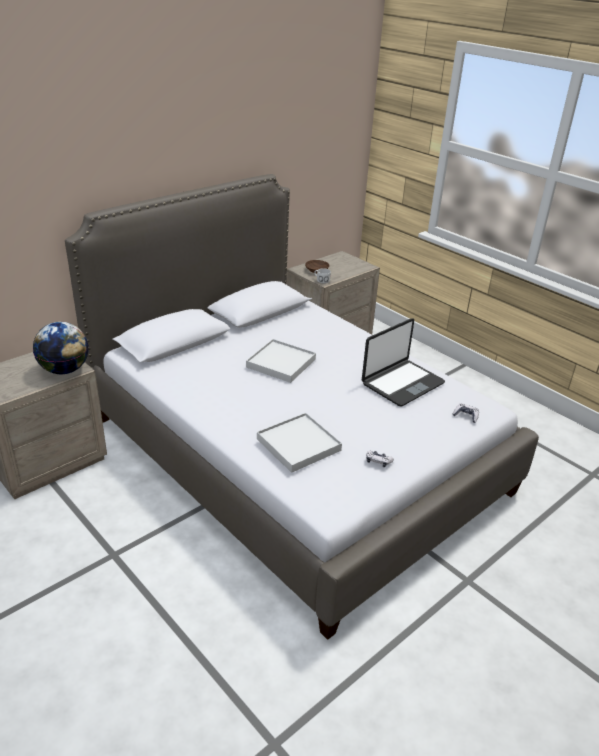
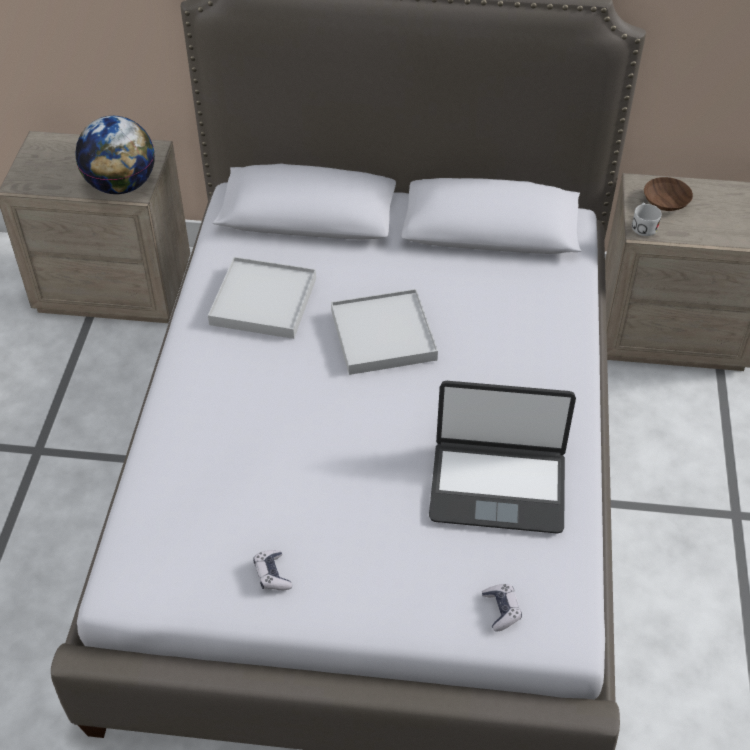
camera: 50 degrees right, 15 degrees up
white tray [257,413,342,473] -> white tray moved to [208,257,316,339]

